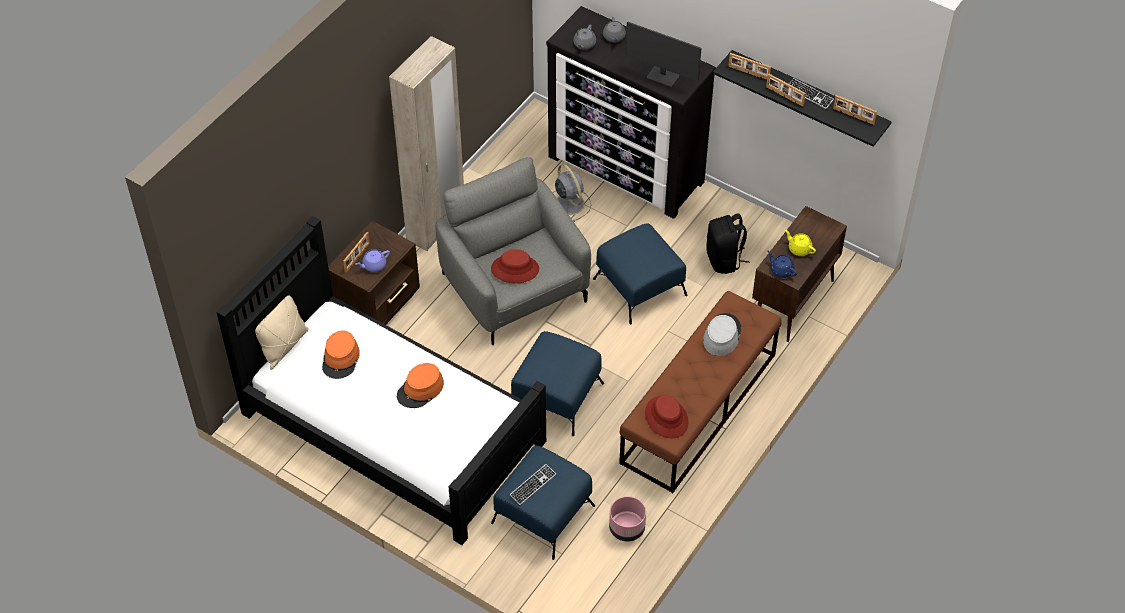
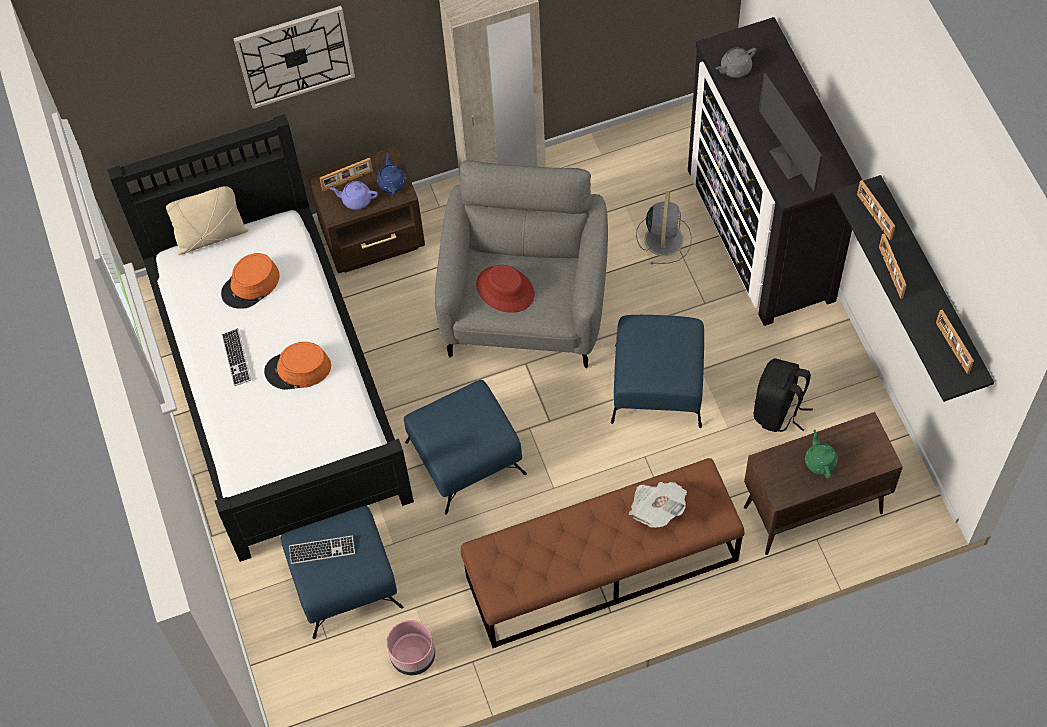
camera: 40 degrees right, 10 degrees up
grey teapot [603,17,626,43] -> none
red hat [645,395,688,438] -> none
grey hat [703,313,741,356] -> newspaper [629,482,687,528]
blue teapot [767,251,797,278] -> blue teapot moved to [377,153,406,196]
yellow teapot [785,230,816,256] -> green teapot [805,429,838,479]
keyboard [789,78,834,109] -> keyboard moved to [222,328,251,386]
none -> wall clock [233,6,355,109]

